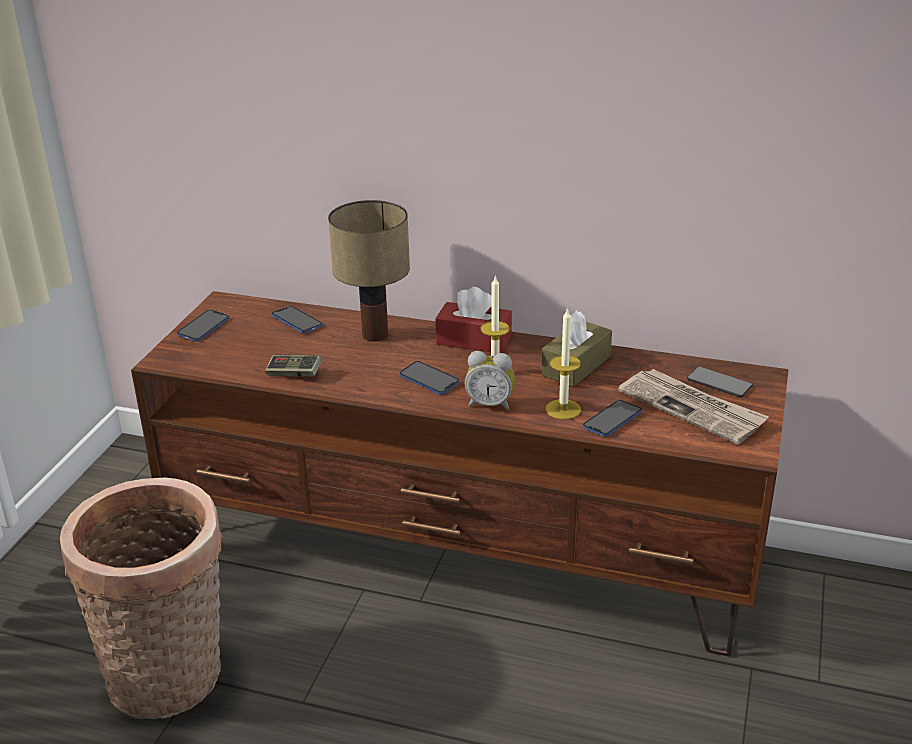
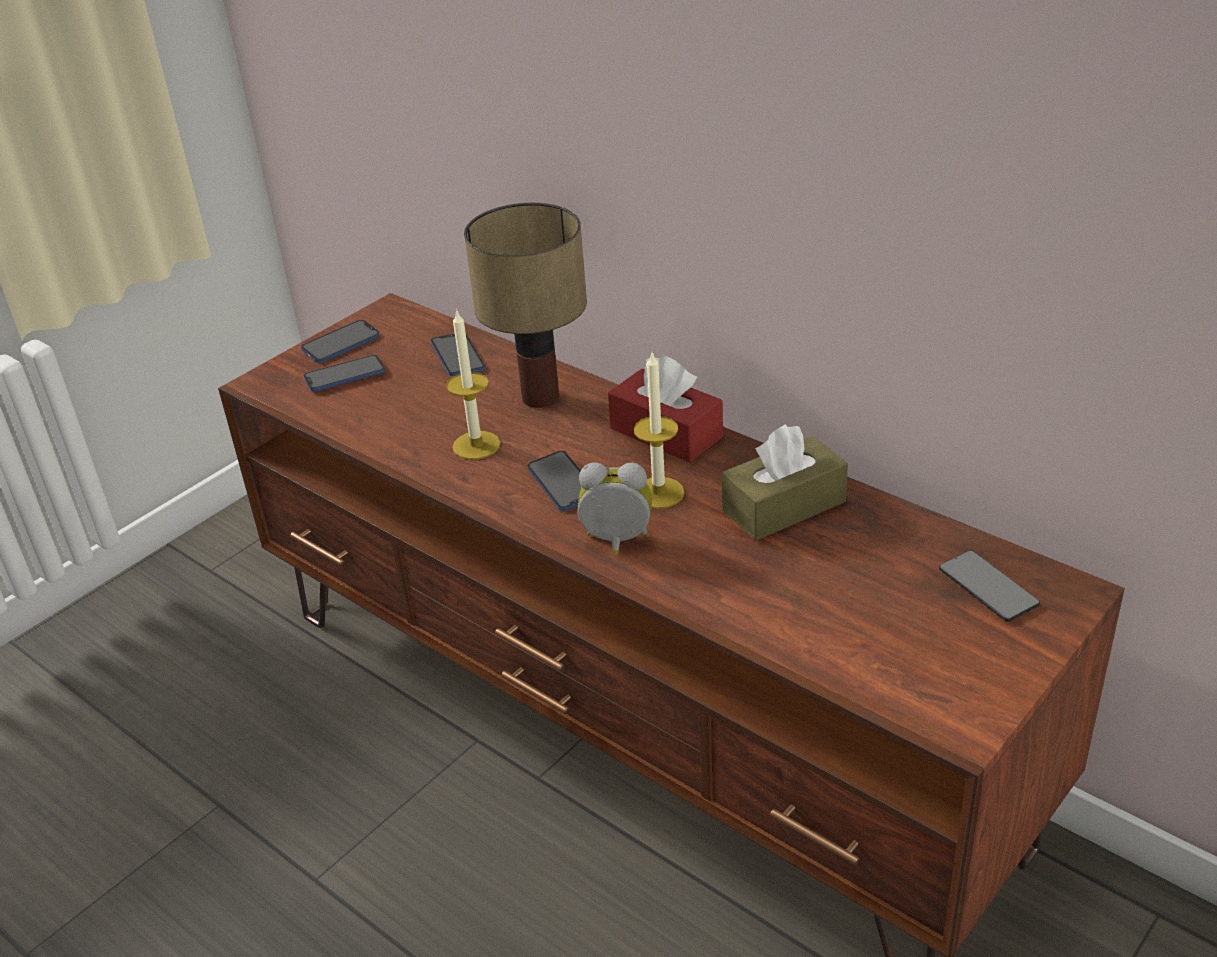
camera: 25 degrees right, 5 degrees up
basket [60,478,222,719] -> none
game controller [265,355,322,376] -> none
alarm clock [465,351,515,411] -> alarm clock turned 150 degrees clockwise [577,462,652,555]
candle [546,307,581,419] -> candle moved to [446,309,500,460]
phone [583,400,642,436] -> phone moved to [303,355,385,391]
newspaper [618,369,769,445] -> none

